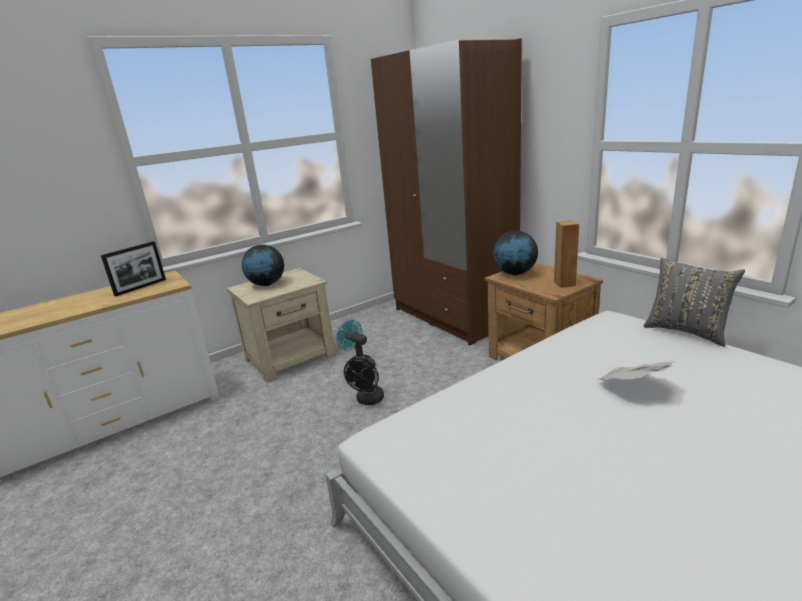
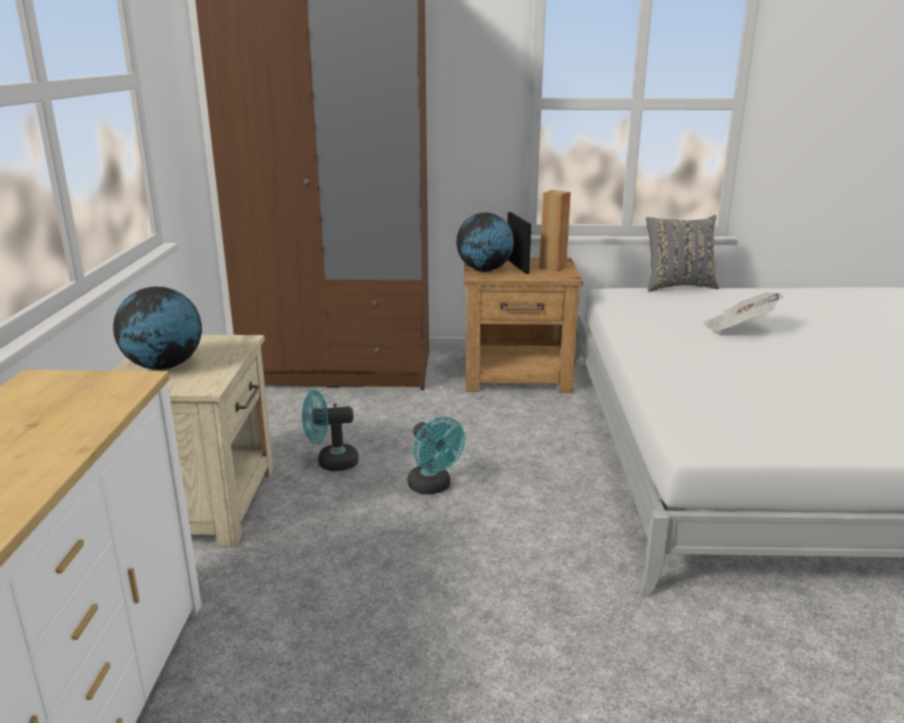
camera: 55 degrees left, 0 degrees up
picture frame [101,241,166,297] -> picture frame moved to [507,212,531,274]
black fan [344,358,384,405] -> turquoise fan [407,417,465,494]

